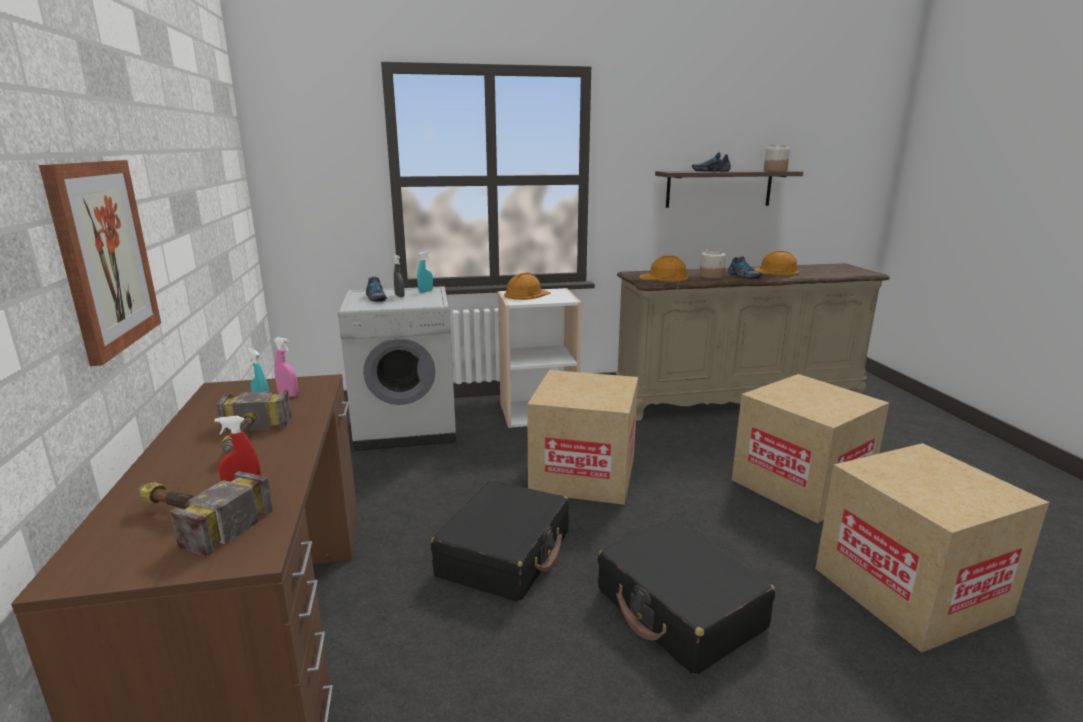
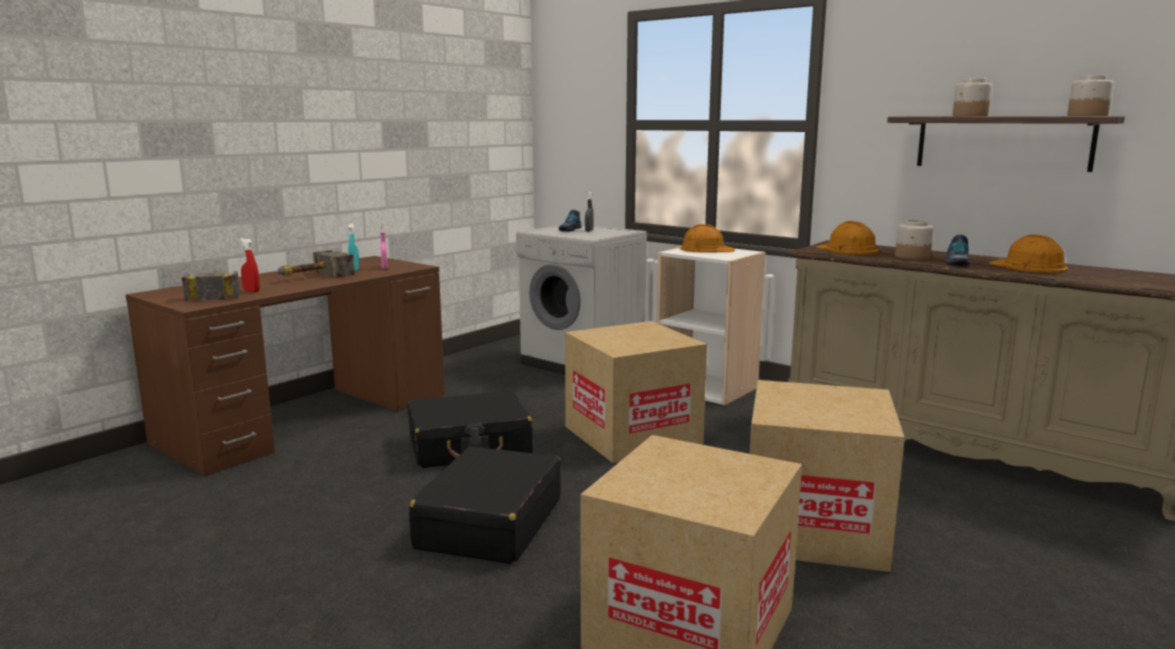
camera: 50 degrees right, 5 degrees down
picture [39,160,161,366] -> none
turquoise spray bottle [417,251,433,293] -> none
shoe [692,152,731,172] -> jar [953,78,992,116]

